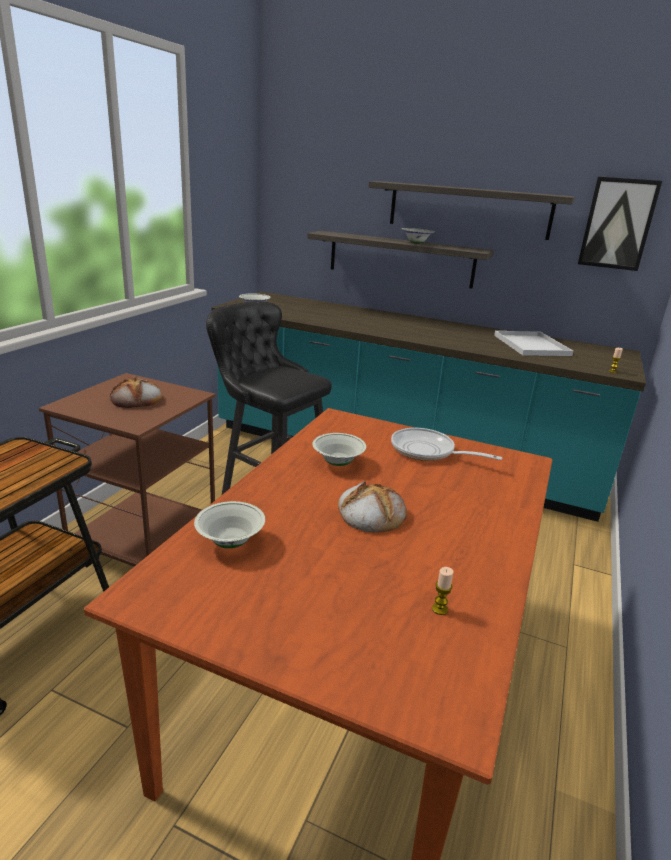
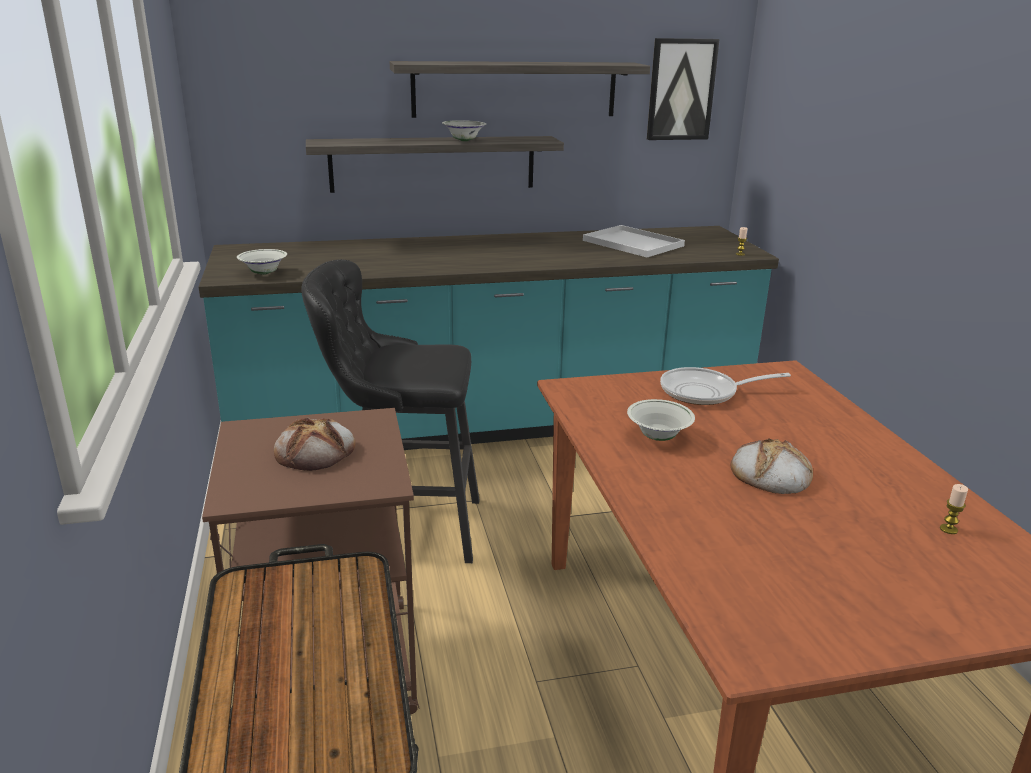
camera: 35 degrees left, 0 degrees up
white bowl [194,501,265,548] -> none

